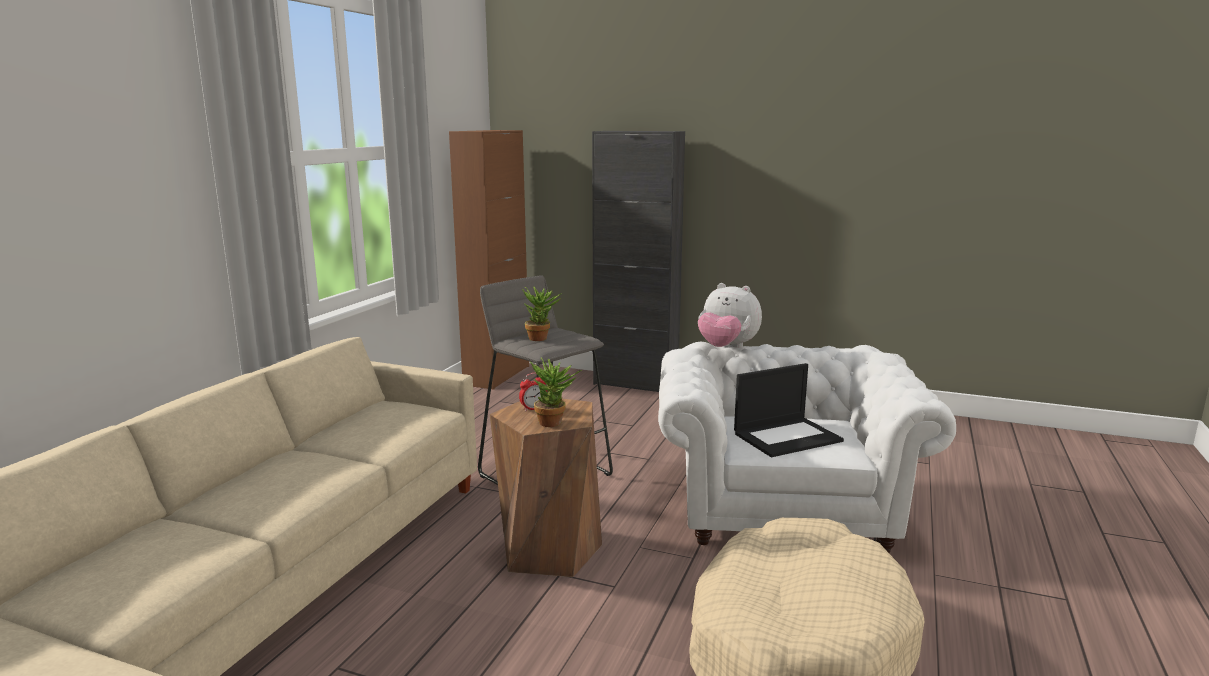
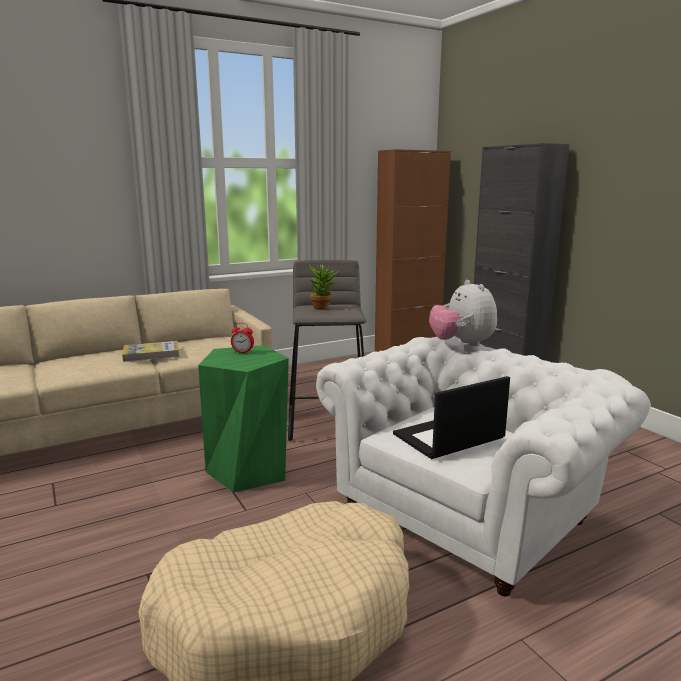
camera: 40 degrees right, 0 degrees up
brown stool [490,399,602,577] -> green stool [198,345,289,492]
potted plant [530,357,582,427] -> none
laptop [734,363,844,457] -> laptop turned 135 degrees clockwise [393,376,510,459]
none -> book [122,341,179,362]

